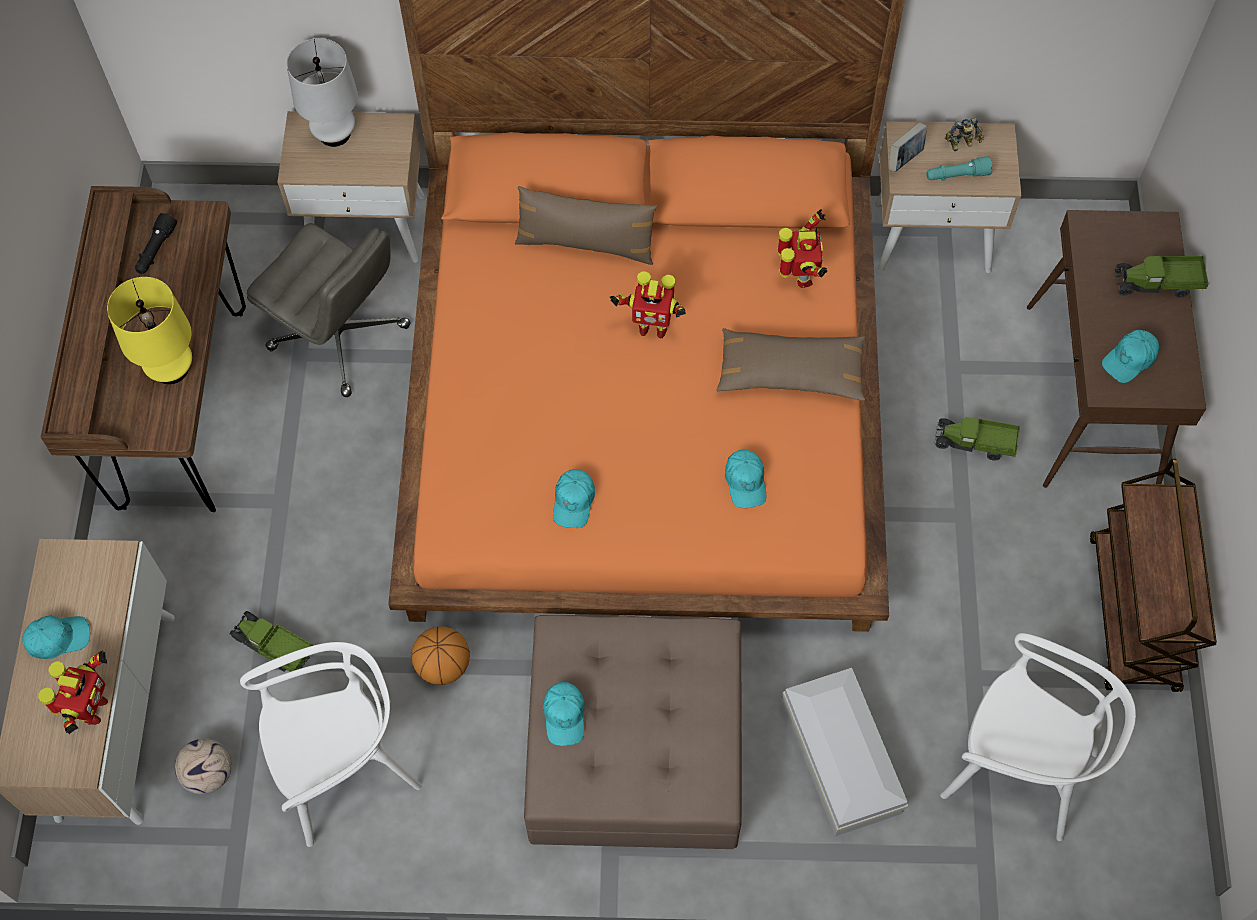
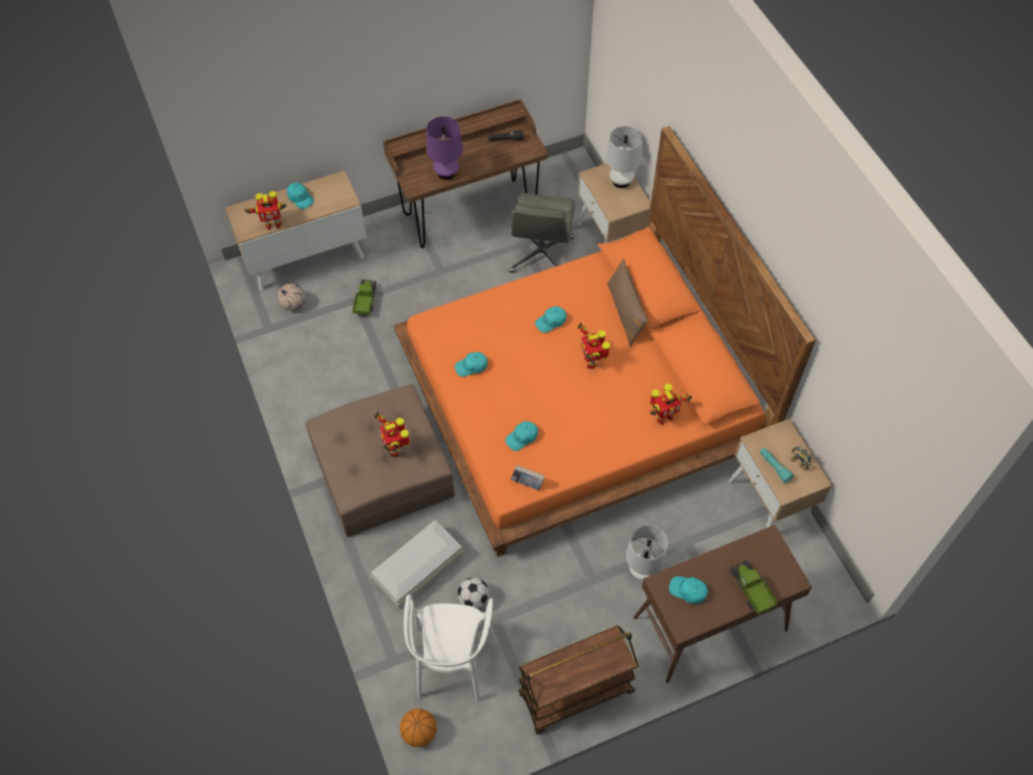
camera: 65 degrees right, 5 degrees down
yellow table lamp [107,277,192,384] -> purple table lamp [426,116,463,180]
white chair [240,642,422,847] -> none
basketball [411,626,470,685] -> basketball moved to [400,708,437,747]
turquoise cap [543,682,585,746] -> turquoise cap moved to [535,306,567,333]
brown pillow [716,328,866,401] -> none
book [889,122,927,172] -> book moved to [511,465,545,490]
toy truck [934,417,1020,461] -> white table lamp [626,525,668,580]
none -> toy robot [375,412,410,457]
none -> football [457,577,489,609]

